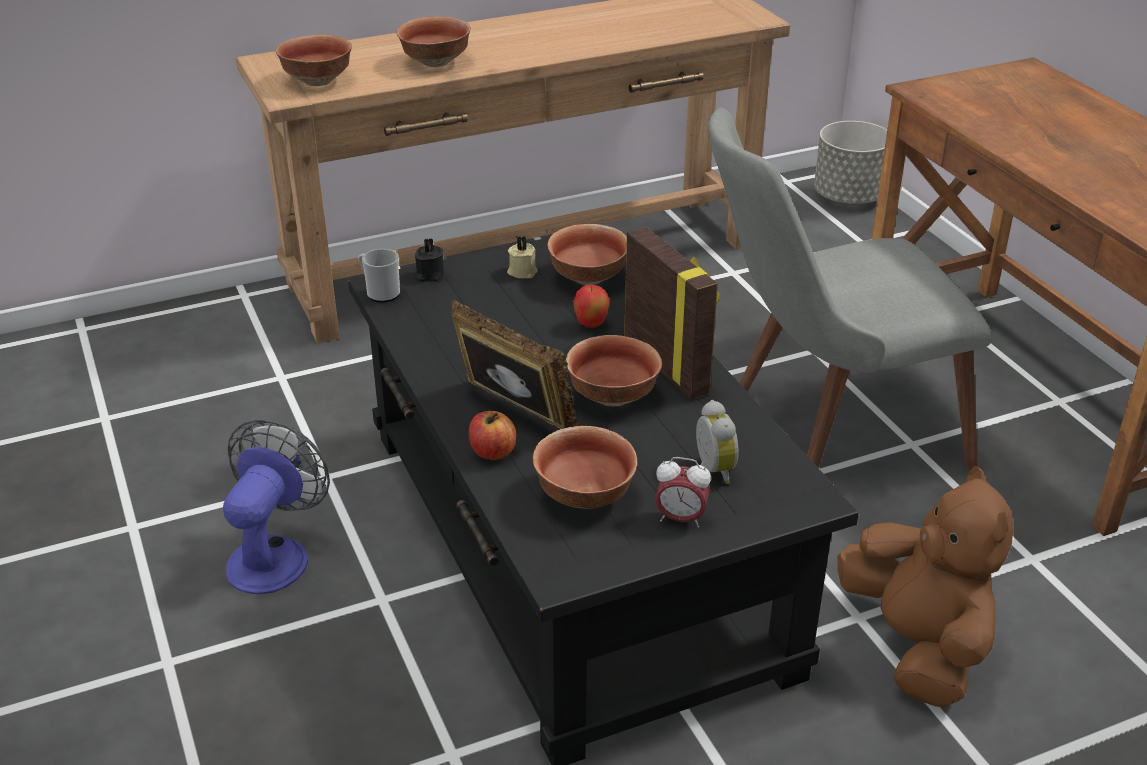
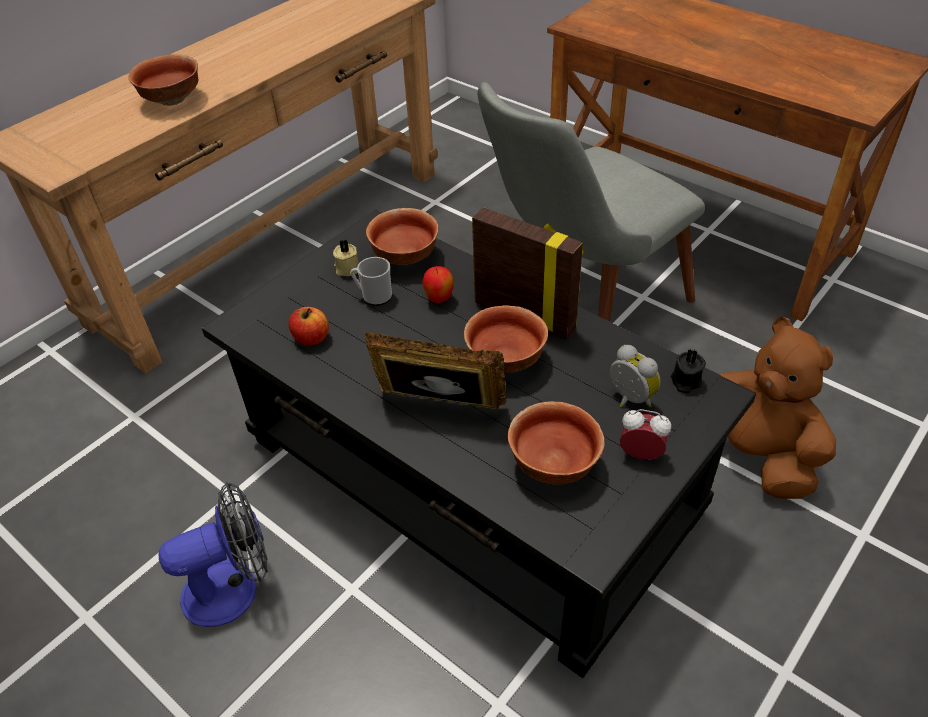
camera: 25 degrees left, 10 degrees up
fan [223,420,330,594] -> fan turned 75 degrees clockwise [159,482,268,627]
bowl [276,34,352,86] -> none
mug [359,249,400,302] -> mug moved to [350,257,392,306]
black candle [414,238,444,282] -> black candle moved to [671,349,706,393]
apple [469,411,516,460] -> apple moved to [289,307,329,346]
alarm clock [655,457,711,528] -> alarm clock turned 150 degrees counterclockwise [620,409,671,460]
grey planter [814,121,887,205] -> none

